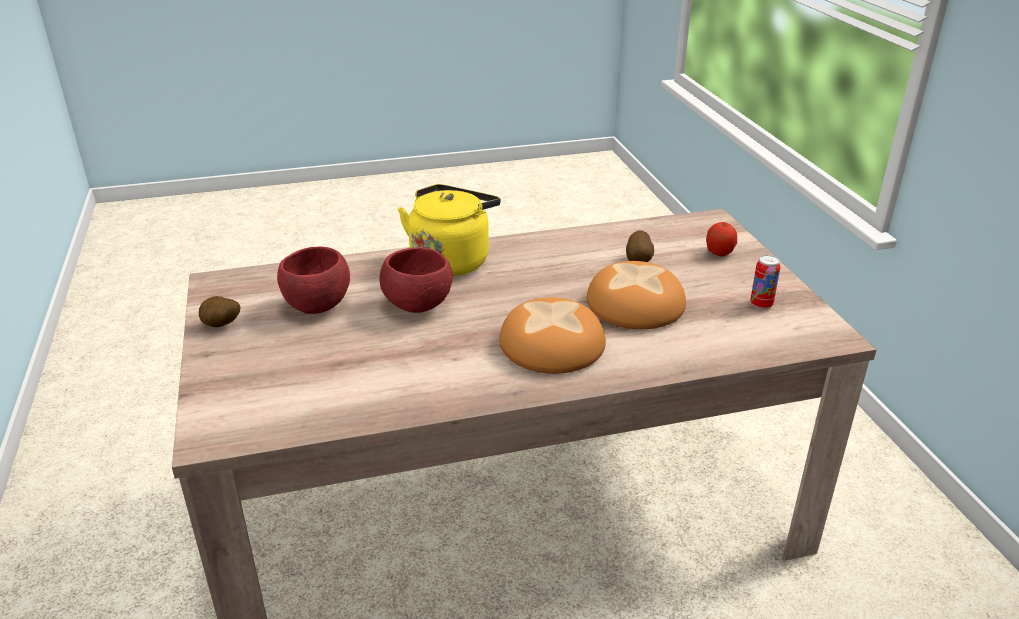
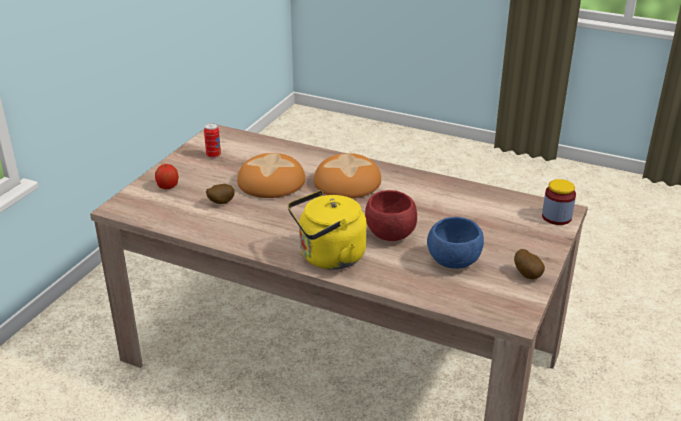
camera: 140 degrees left, 0 degrees up
red bowl [277,246,350,314] -> blue bowl [427,217,484,269]
none -> jar [542,179,576,225]

